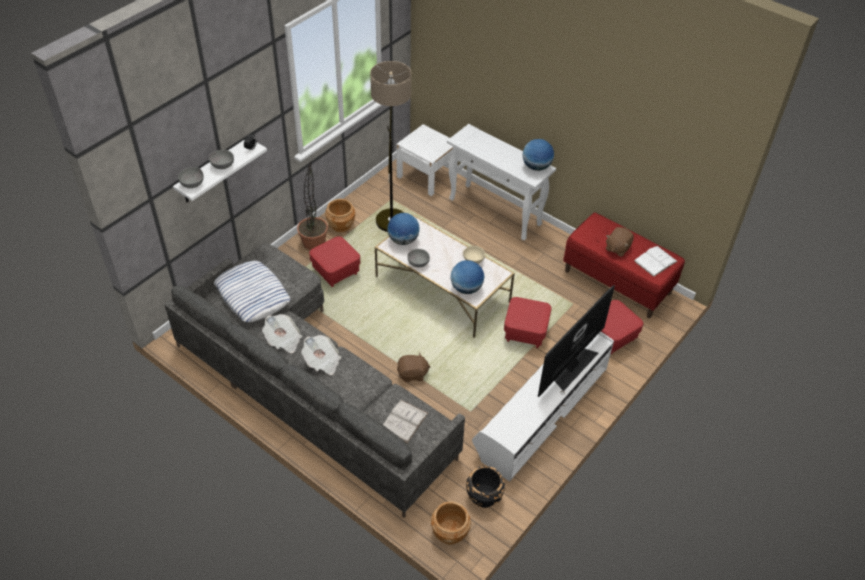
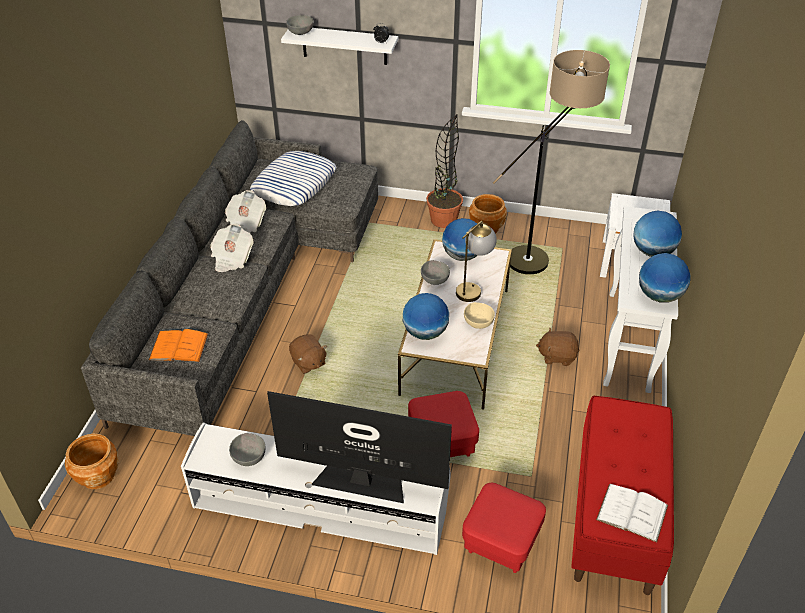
camera: 65 degrees right, 5 degrees down
grey bowl [209,150,234,169] -> grey bowl moved to [229,433,266,466]
red ottoman [309,236,360,287] -> none
white book [383,400,428,443] -> orange book [149,329,208,362]
black planter [466,466,505,508] -> none
brown plush toy [606,227,634,257] -> brown plush toy moved to [536,327,579,366]
none -> table lamp [456,221,497,302]
none -> globe [633,211,682,257]

